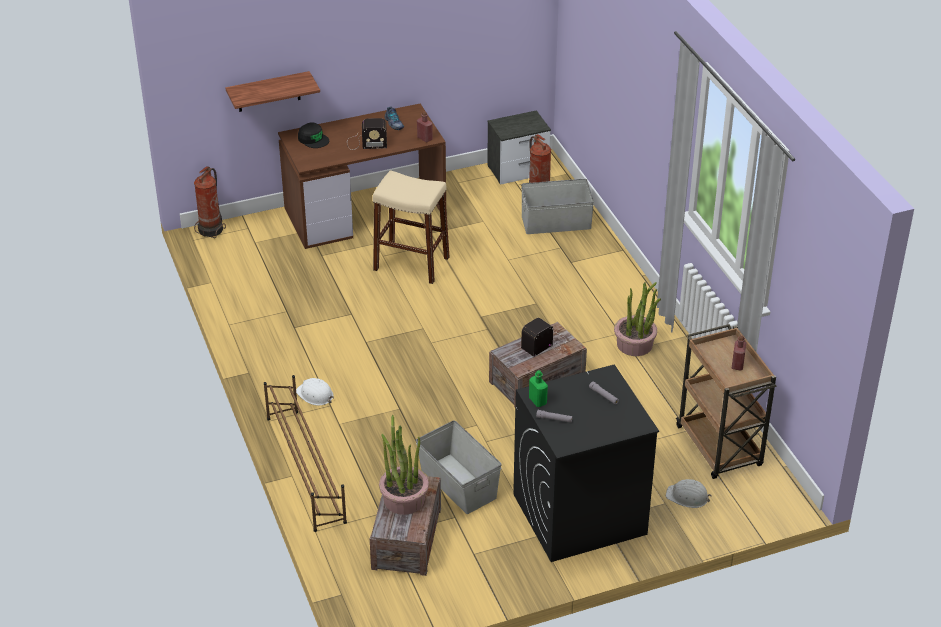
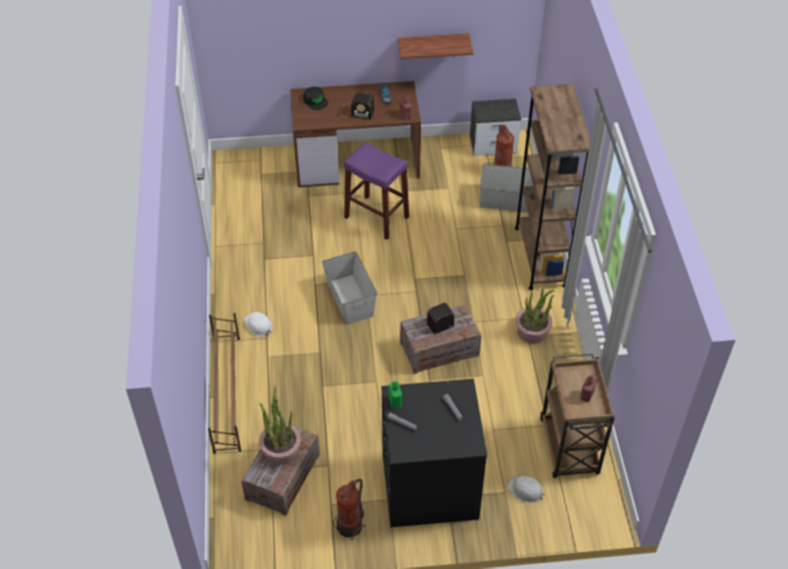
camera: 15 degrees right, 10 degrees up
fire extinguisher [194,166,226,238] -> fire extinguisher moved to [333,479,365,540]
shelf [225,71,320,112] -> shelf moved to [398,33,474,59]
beige stool [372,170,450,284] -> purple stool [344,142,409,240]
grey storage box [416,420,502,514] -> grey storage box moved to [322,251,377,324]
none -> brown bookcase [515,84,590,290]

